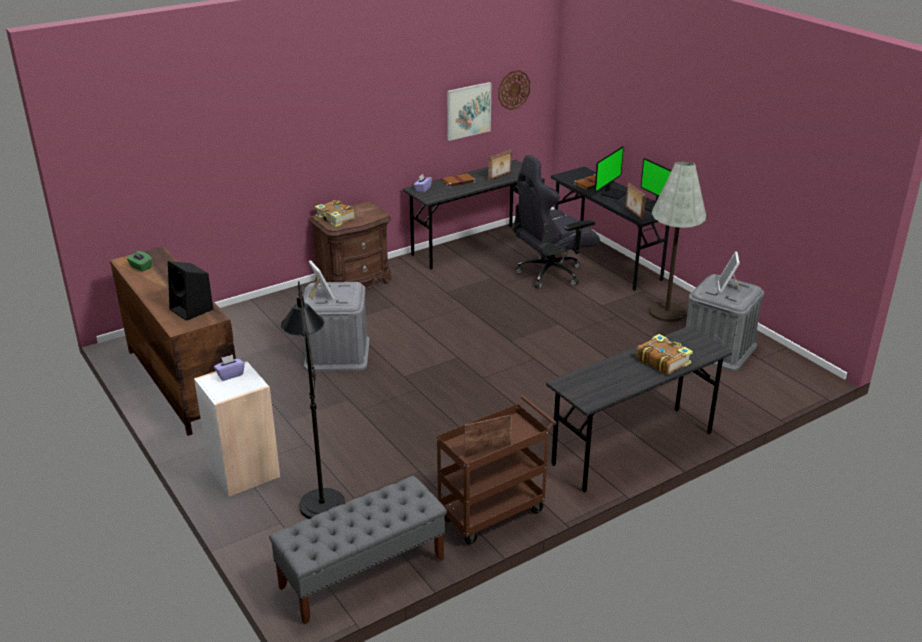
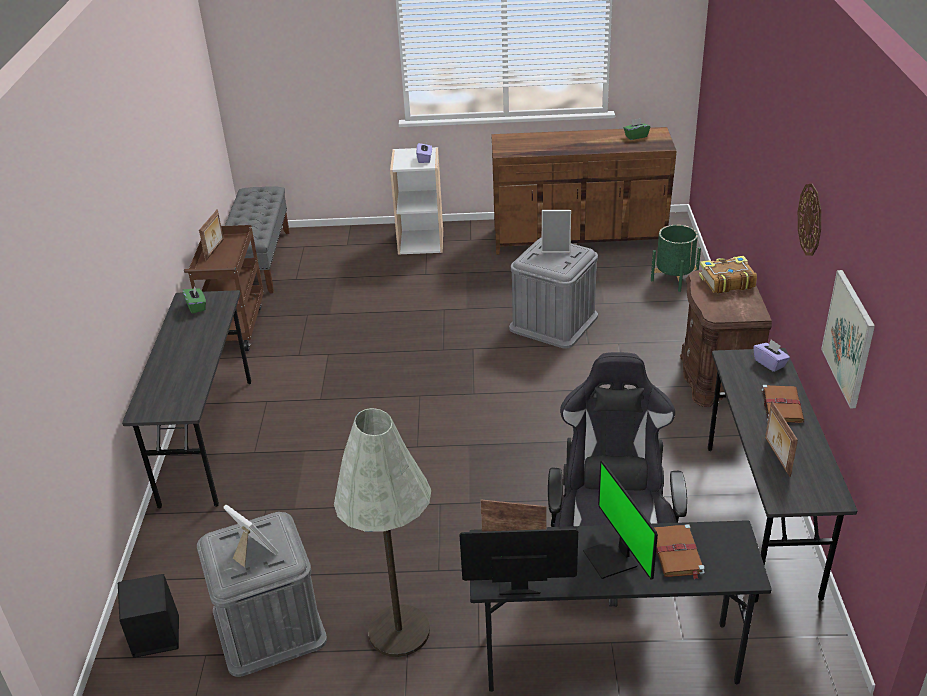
camera: 125 degrees right, 5 degrees up
black speaker [168,261,214,321] -> black speaker moved to [118,574,179,658]
black floor lamp [281,281,345,519] -> none
wall clock [498,70,530,110] -> wall clock moved to [798,183,821,256]
book [636,334,693,374] -> none
none -> green tissue box [182,285,206,314]
none -> green planter [651,225,701,292]

